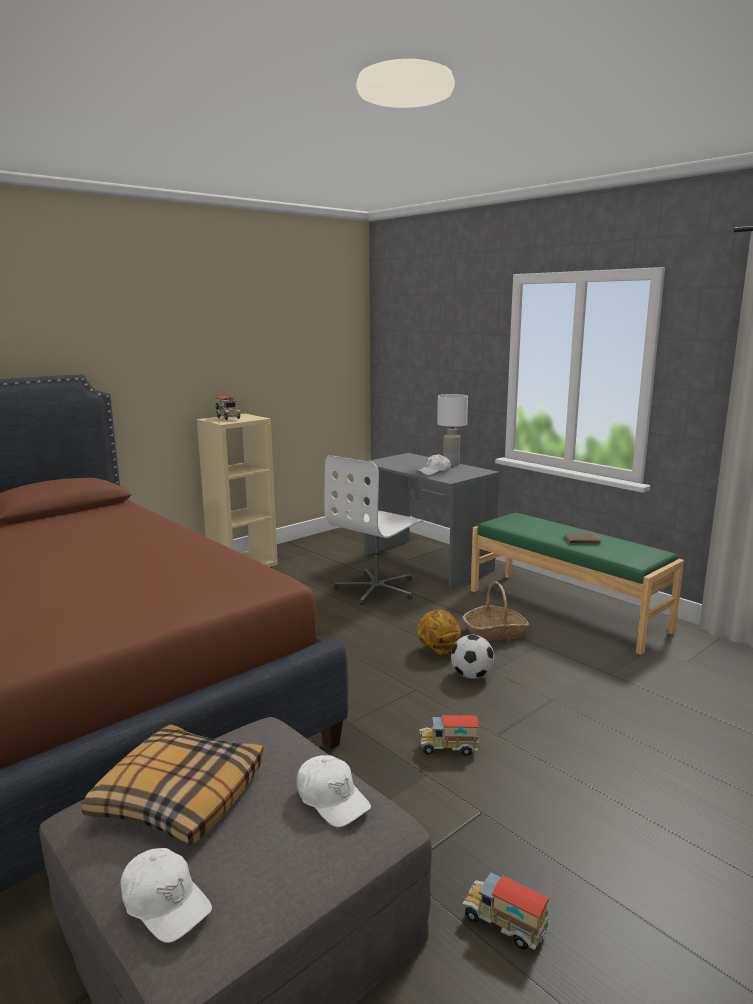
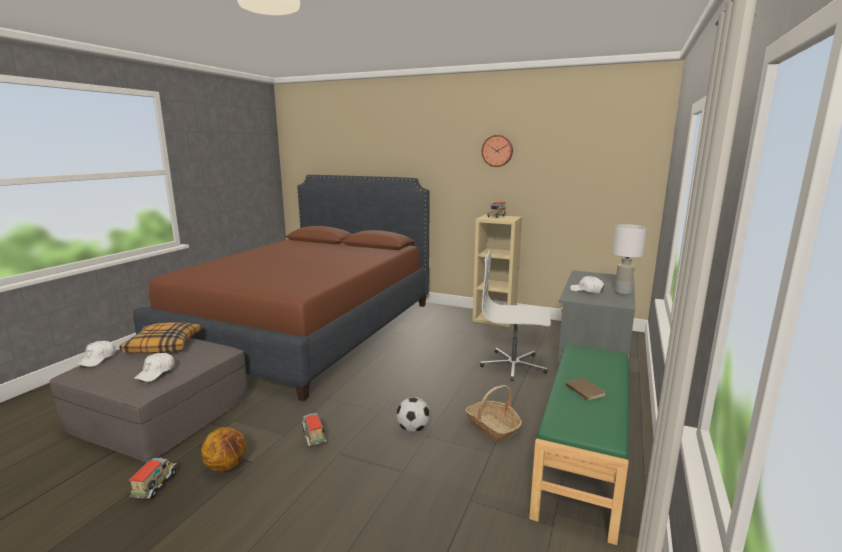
camera: 65 degrees right, 0 degrees up
basketball [417,609,461,655] -> basketball moved to [201,427,246,472]
none -> wall clock [482,135,513,167]

